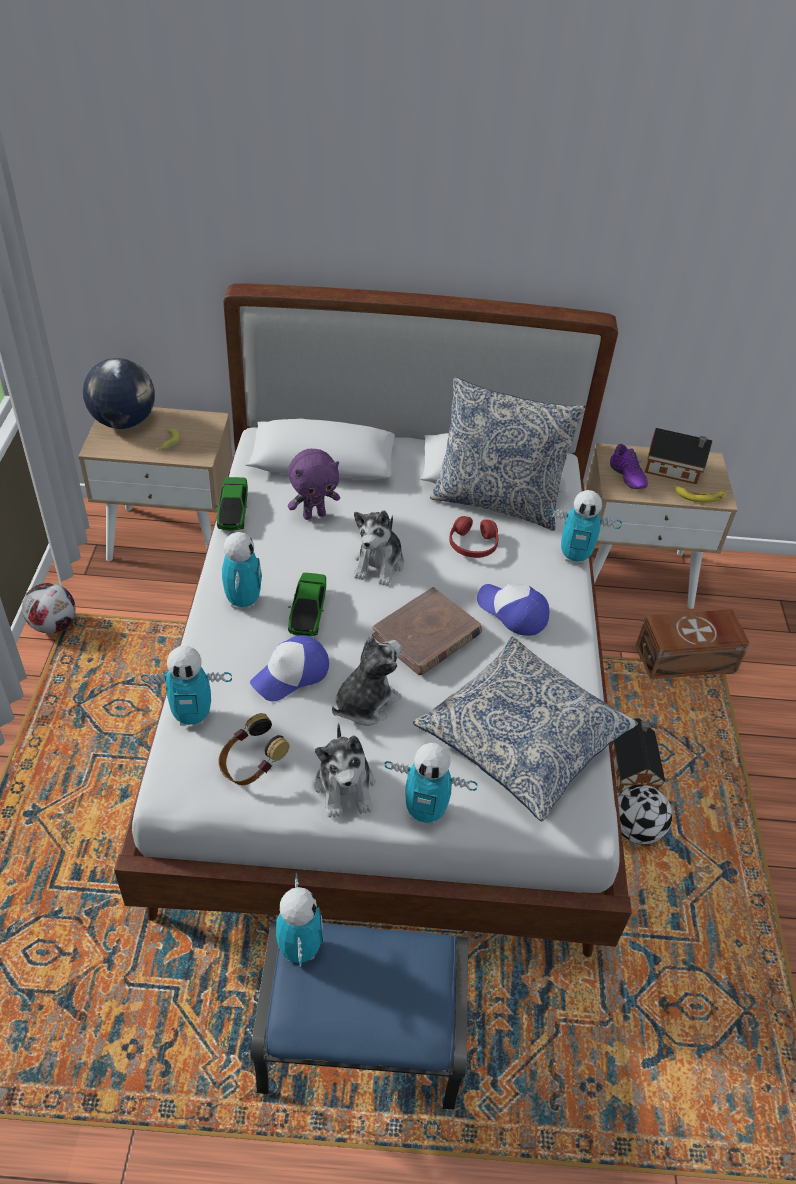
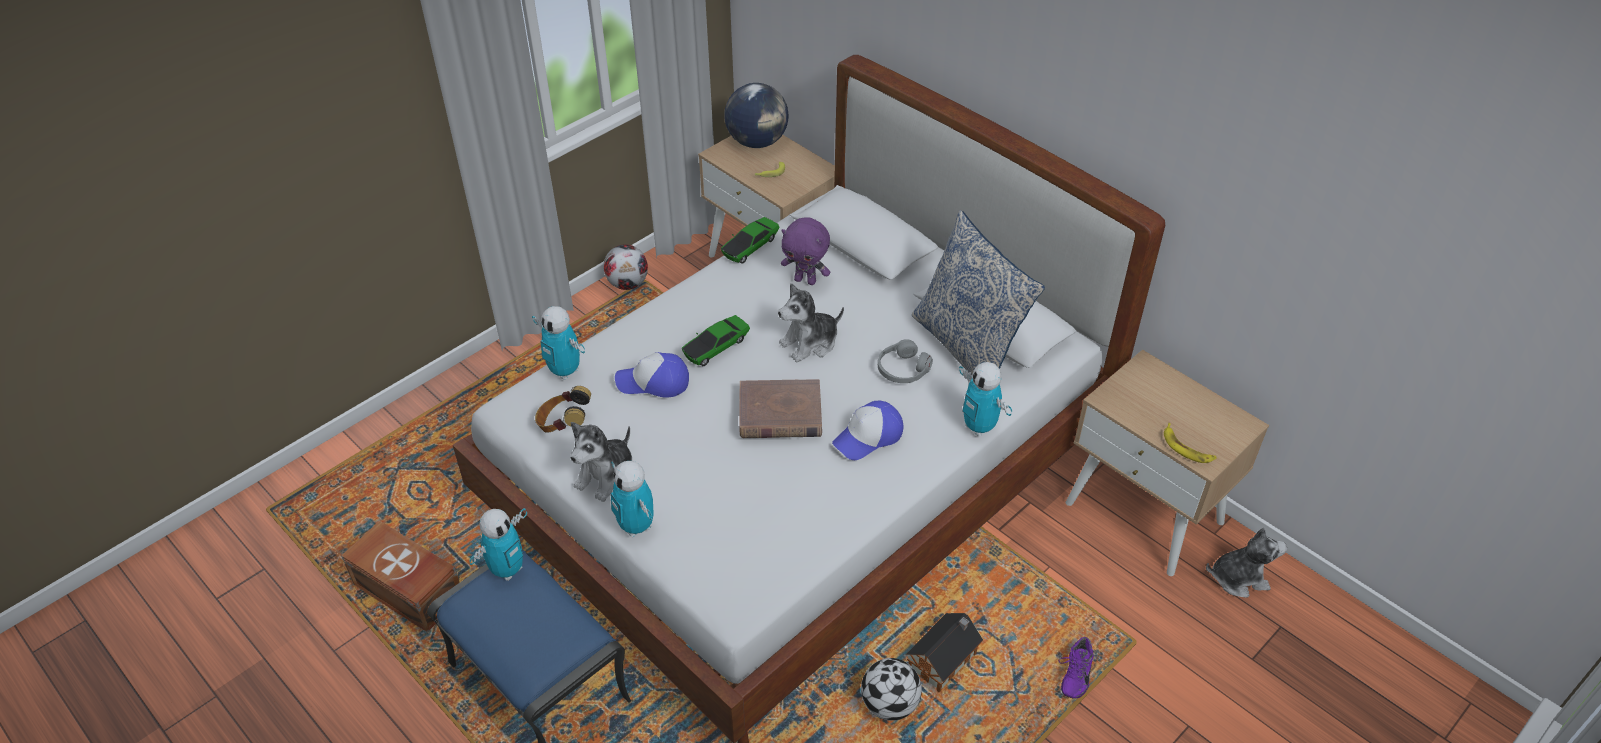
camera: 45 degrees right, 0 degrees up
toy robot [222,532,262,609] -> none
plush toy [332,636,402,726] -> plush toy moved to [1206,528,1287,598]
pillow [413,637,638,822] -> none
red headphones [449,516,498,558] -> grey headphones [878,339,933,383]
cap [477,584,550,636] -> cap turned 120 degrees counterclockwise [832,401,903,460]
purple shoe [610,444,648,489] -> purple shoe moved to [1058,637,1094,699]
brown storage box [635,609,750,679] -> brown storage box moved to [341,521,460,632]
toy house [645,428,712,484] -> none

